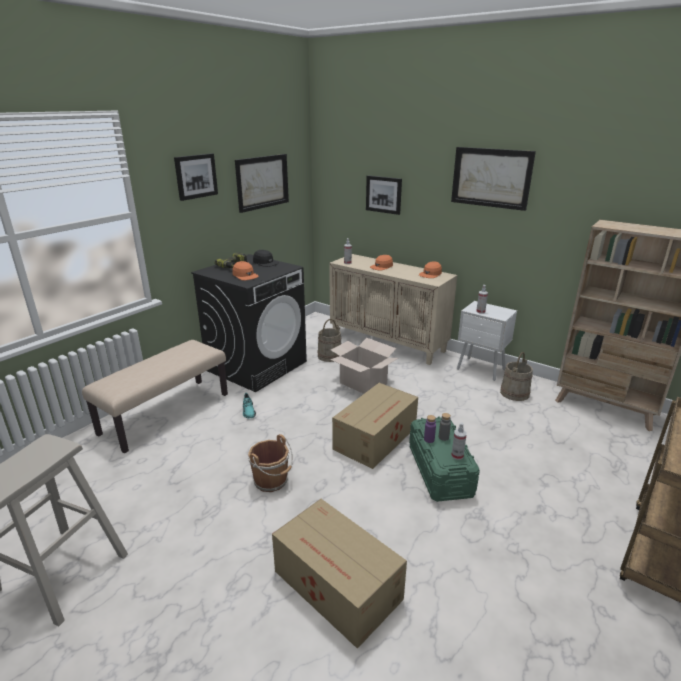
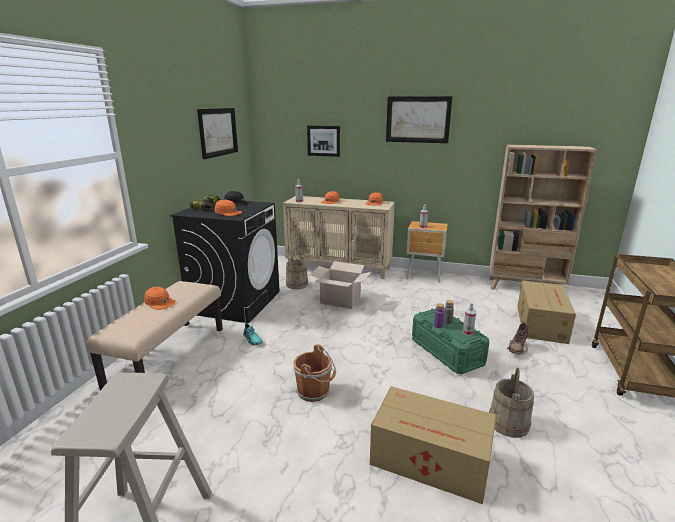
camera: 20 degrees left, 5 degrees down
picture [174,153,218,201] -> none
cardboard box [332,383,418,469] -> cardboard box moved to [517,280,576,344]
white nightstand [457,301,517,381] -> brown nightstand [406,221,448,283]
beige bucket [500,352,533,401] -> beige bucket moved to [489,368,534,438]
none -> orange cap [144,287,176,310]
none -> brown boot [507,321,529,355]

